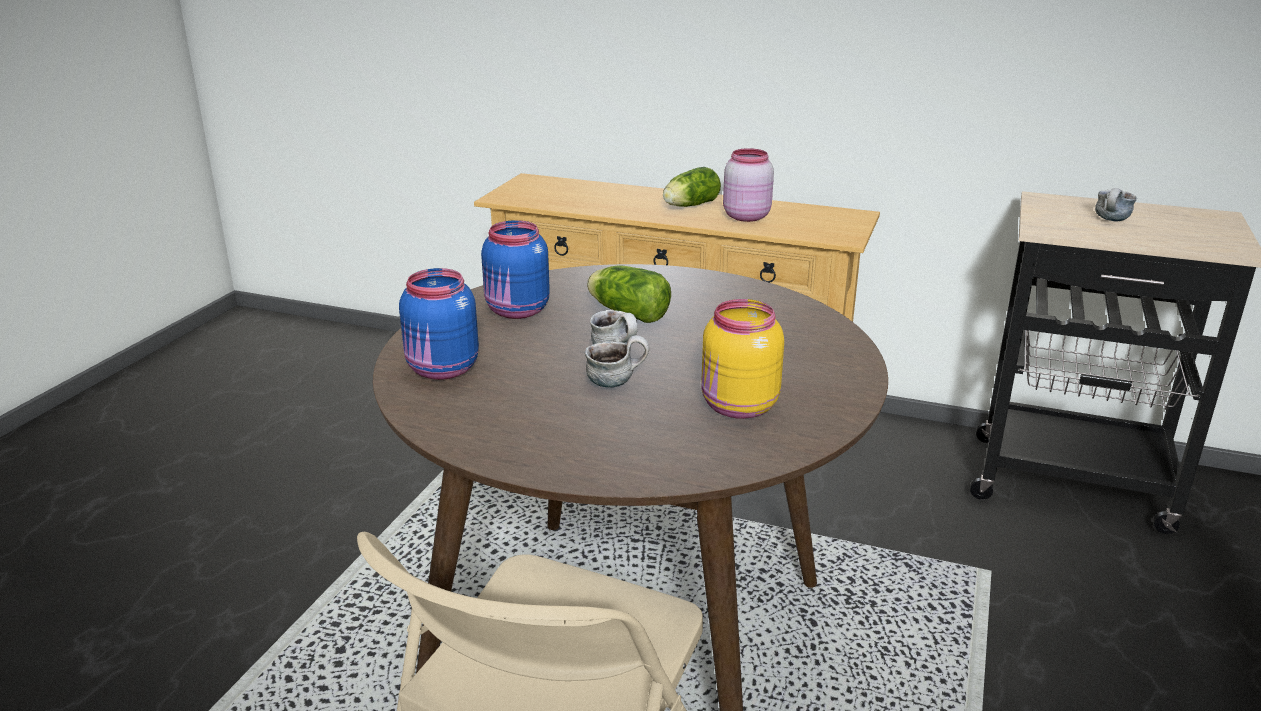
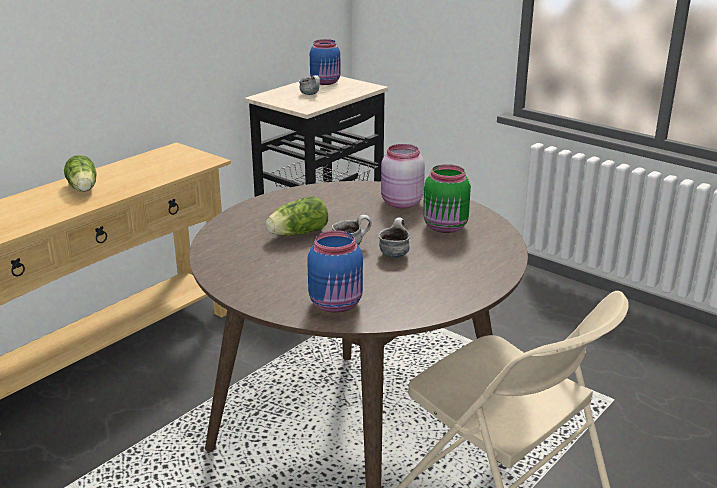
camera: 70 degrees left, 0 degrees up
blue jar [481,220,550,319] -> blue jar moved to [310,39,341,85]
yellow jar [701,299,784,419] -> green jar [423,164,471,233]
pink jar [723,148,774,222] -> pink jar moved to [381,144,425,208]

